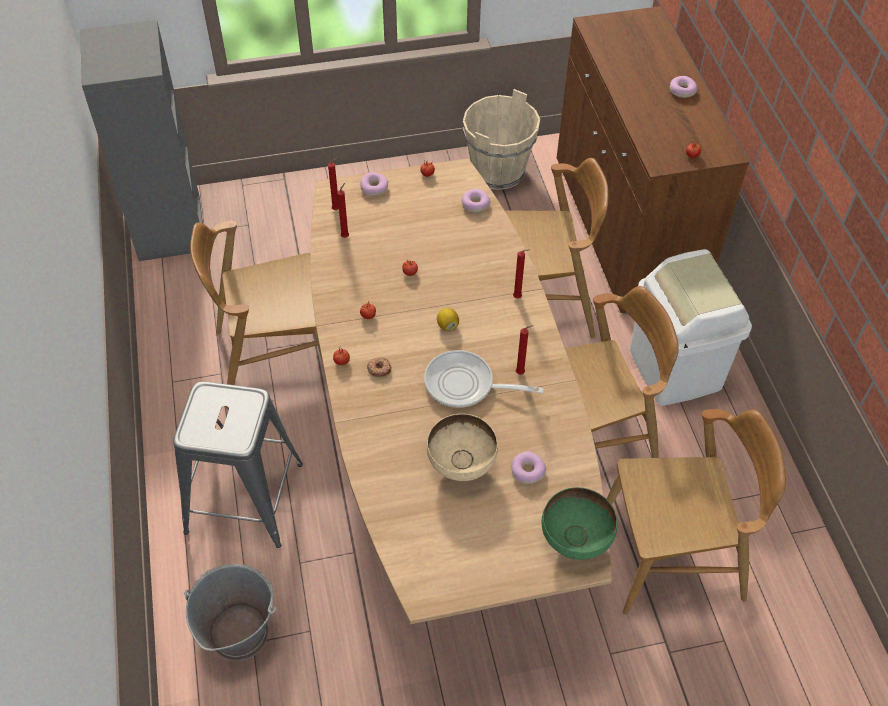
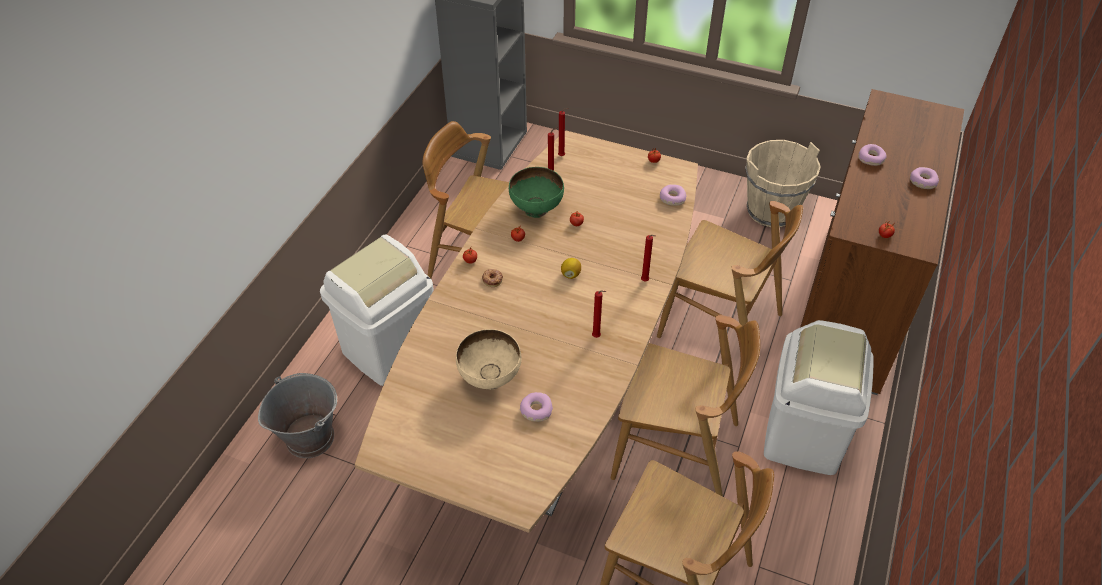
camera: 35 degrees right, 5 degrees down
grey stool [173,382,303,548] -> white trash can [320,235,433,386]
donut [360,172,388,196] -> donut moved to [858,144,887,166]
frying pan [424,350,544,408] -> none
green bowl [542,487,617,560] -> green bowl moved to [509,167,564,218]

